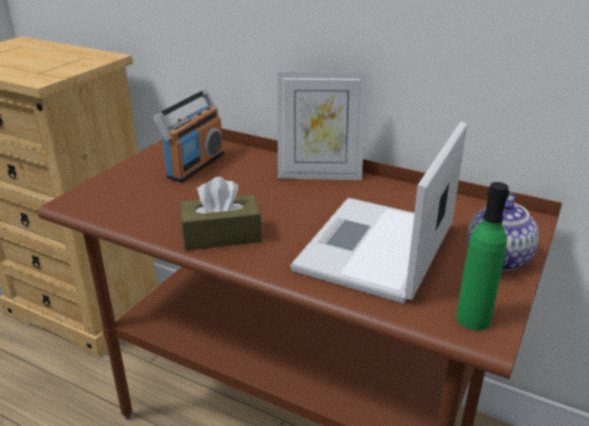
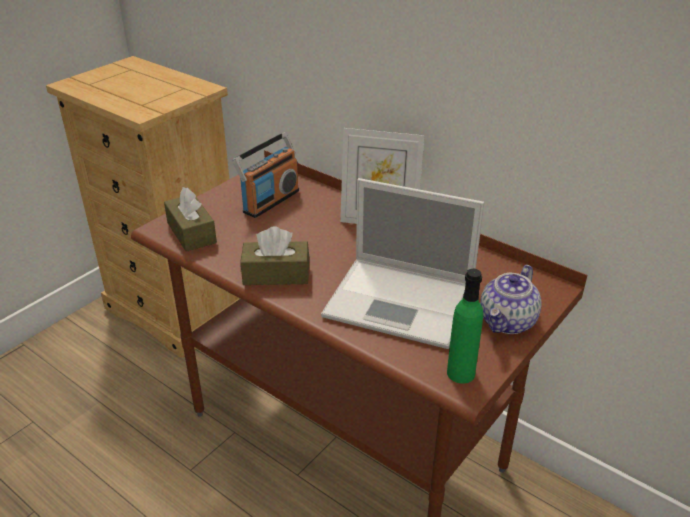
camera: 10 degrees right, 5 degrees up
laptop [290,122,467,304] -> laptop turned 105 degrees counterclockwise [321,178,484,349]
none -> brown tissue box [164,187,217,252]

